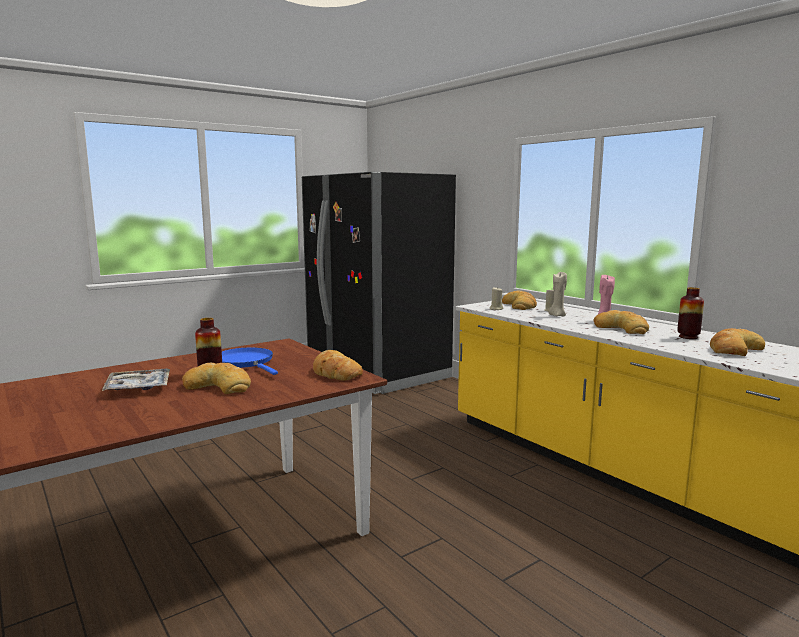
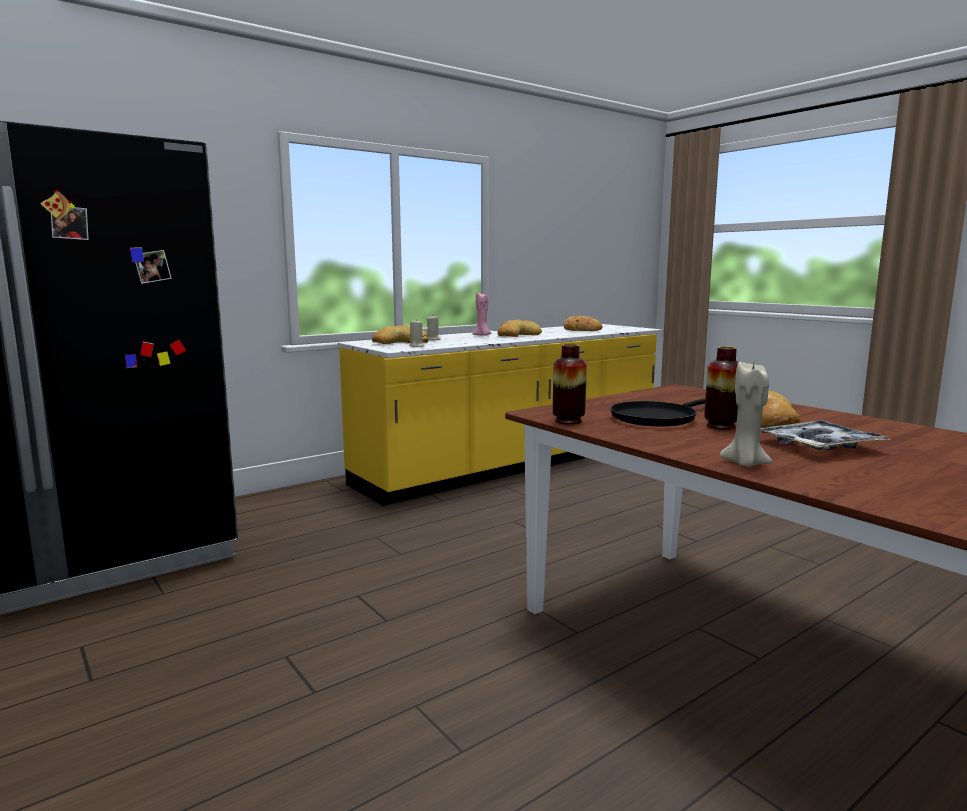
camera: 90 degrees left, 0 degrees up
blue frying pan [222,347,278,375] -> black frying pan [610,398,705,426]
bread [313,350,363,381] -> none
beige candle [548,272,567,316] -> beige candle moved to [720,362,773,467]
vase [677,287,704,339] -> vase moved to [553,344,587,424]

